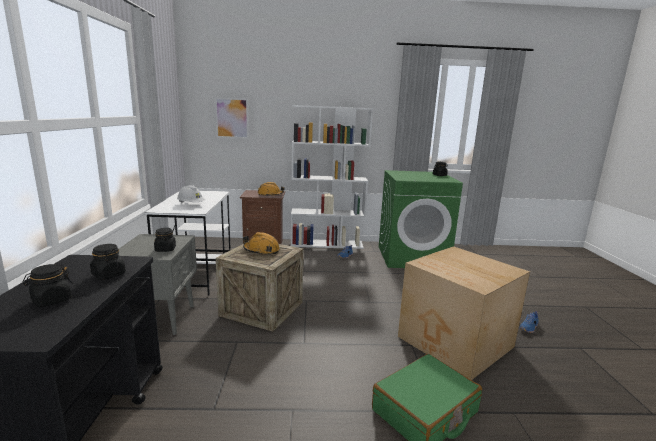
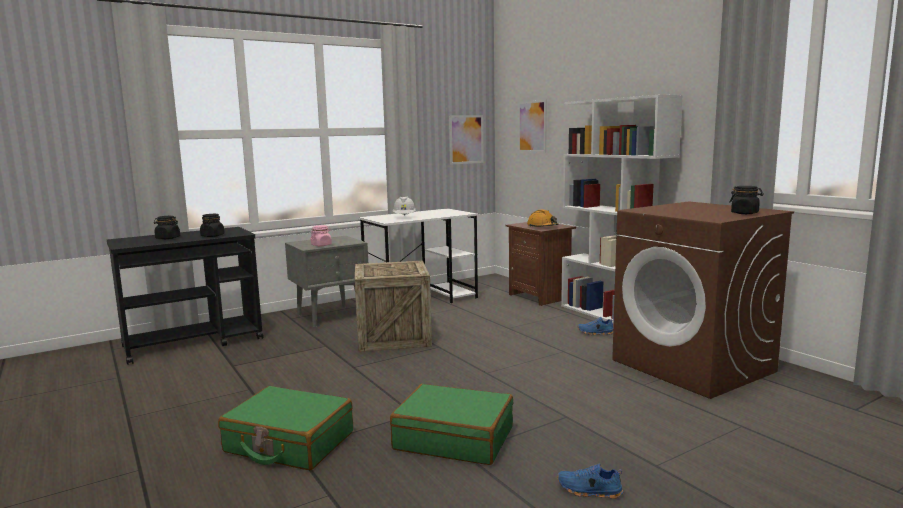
camera: 60 degrees right, 5 degrees down
black jar [154,228,176,252] -> pink jar [311,225,332,246]
orange hard hat [243,232,280,255] -> none
green washing machine [379,170,463,268] -> brown washing machine [612,202,794,399]
cardboard box [398,246,530,380] -> green suitcase [390,384,513,465]
none -> picture [449,115,484,164]

